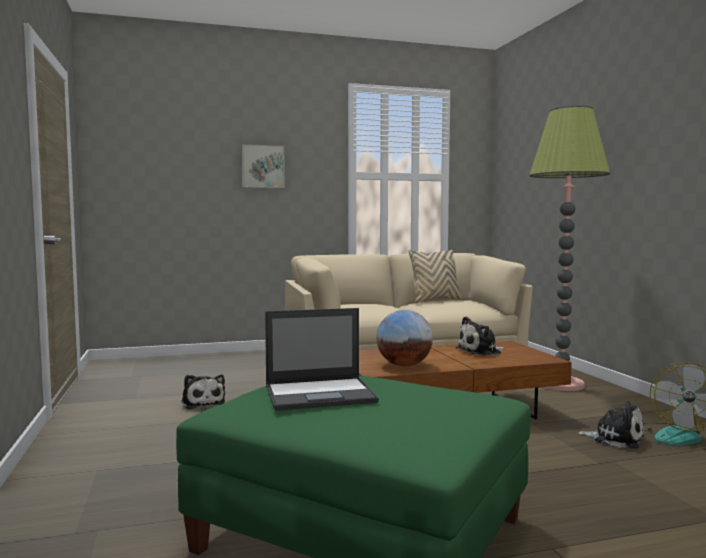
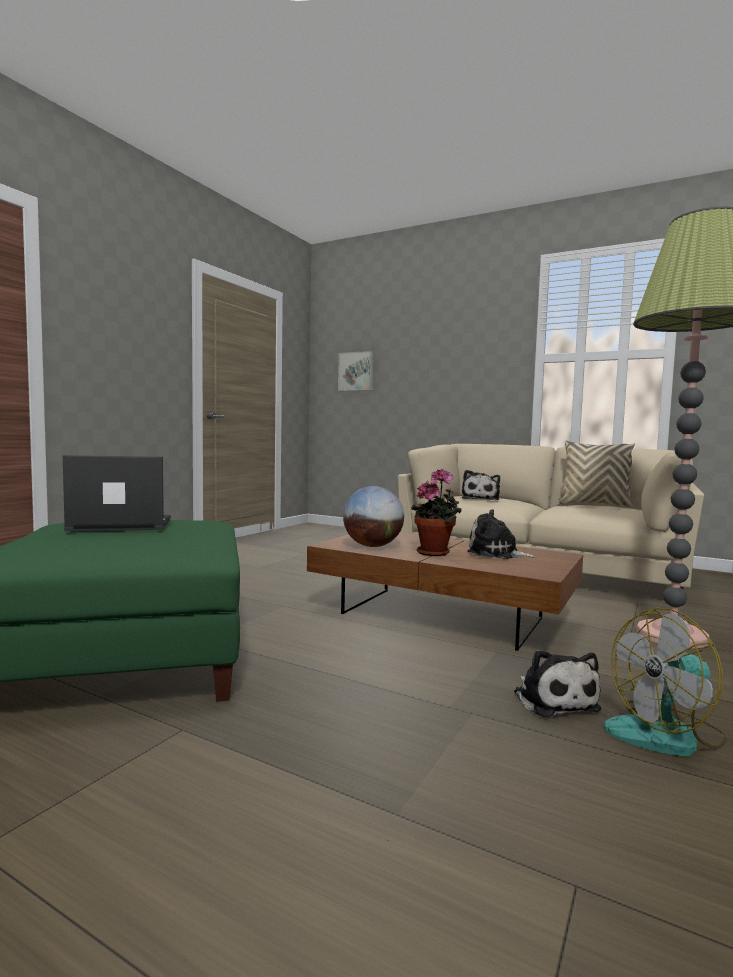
camera: 45 degrees right, 0 degrees up
plush toy [181,374,225,410] -> plush toy moved to [462,470,500,500]
picture [241,144,285,188] -> picture moved to [338,351,374,391]
laptop [265,308,379,411] -> laptop turned 135 degrees clockwise [63,455,171,531]
none -> potted plant [411,469,462,556]

